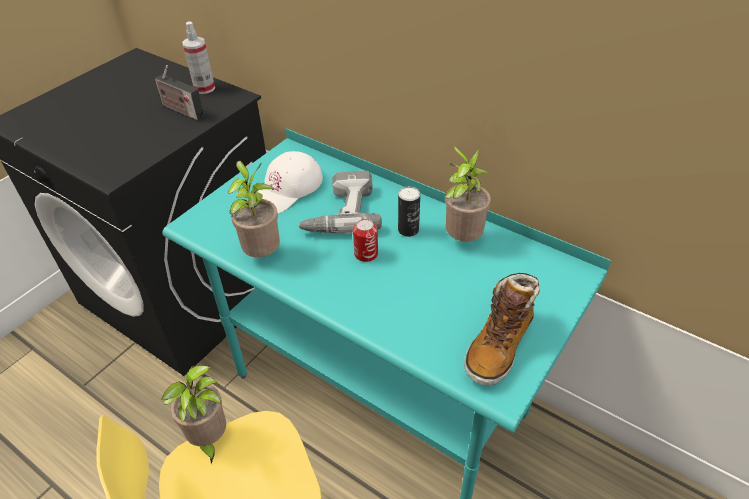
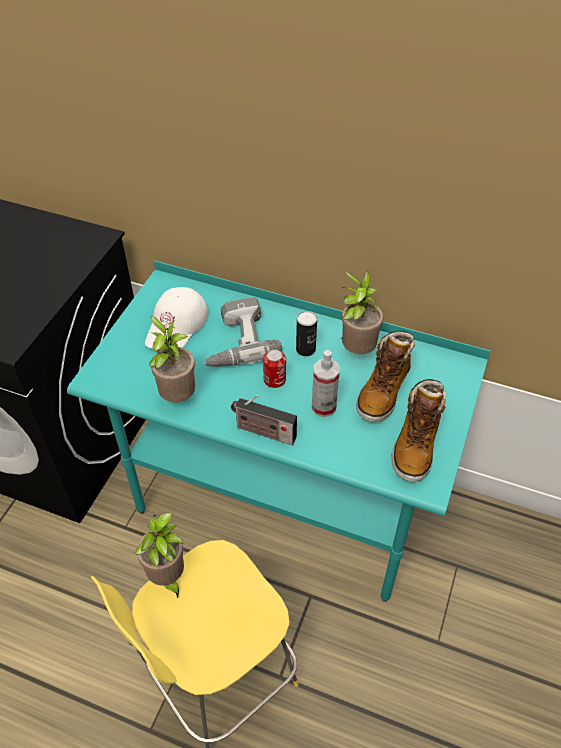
camera: 15 degrees left, 5 degrees up
radio [155,65,205,120] -> radio moved to [231,395,297,445]
spray bottle [182,21,215,94] -> spray bottle moved to [312,350,340,417]
none -> boot [356,331,415,422]

